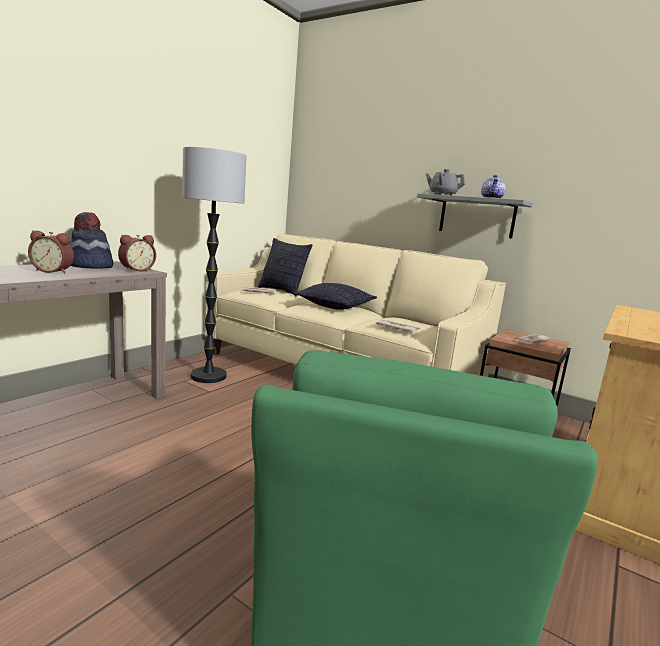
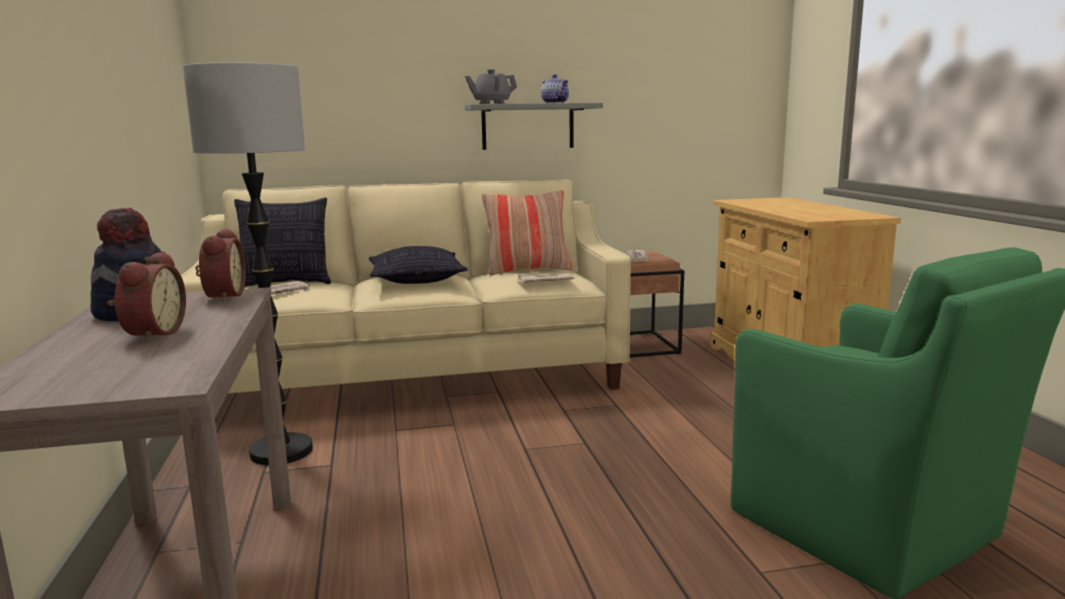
camera: 45 degrees left, 0 degrees up
alarm clock [28,230,74,273] -> alarm clock turned 45 degrees counterclockwise [115,251,186,342]
none -> pillow [482,190,572,275]

